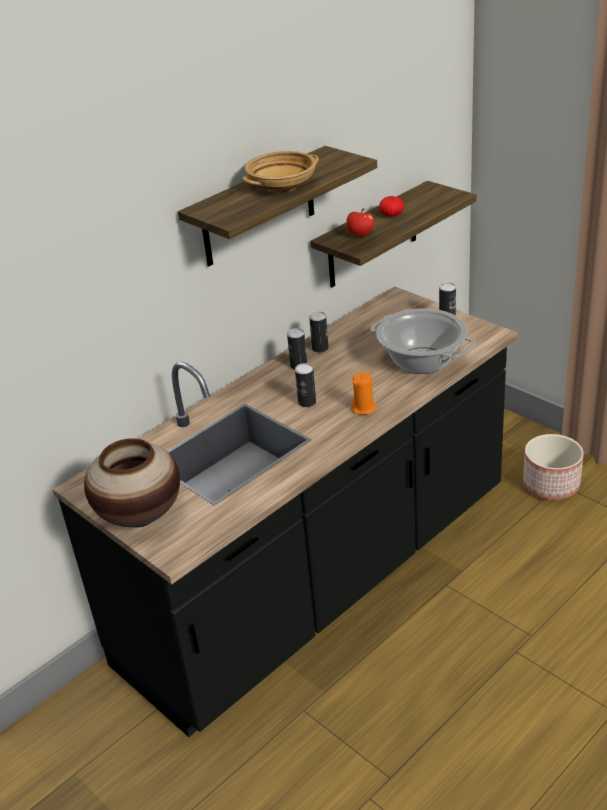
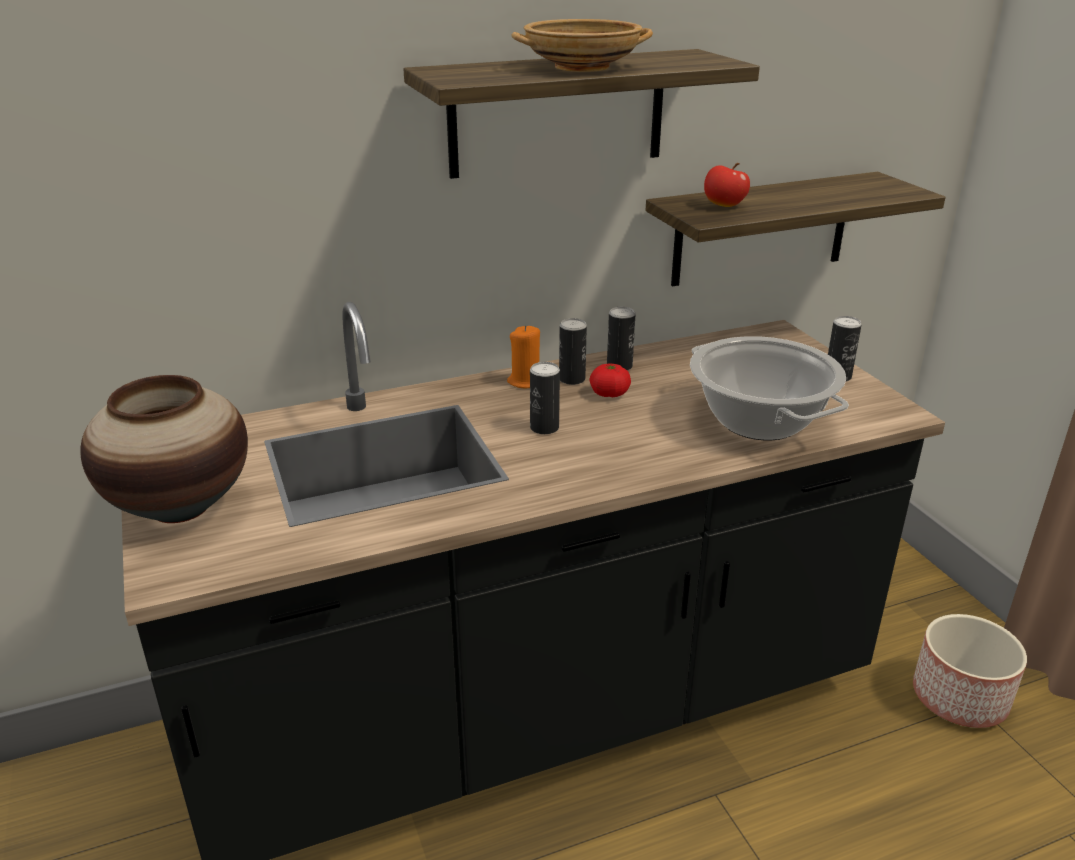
camera: 20 degrees right, 5 degrees down
orange candle [351,372,377,415] -> orange candle moved to [507,325,540,388]
tomato [379,196,404,217] -> tomato moved to [590,364,631,397]

